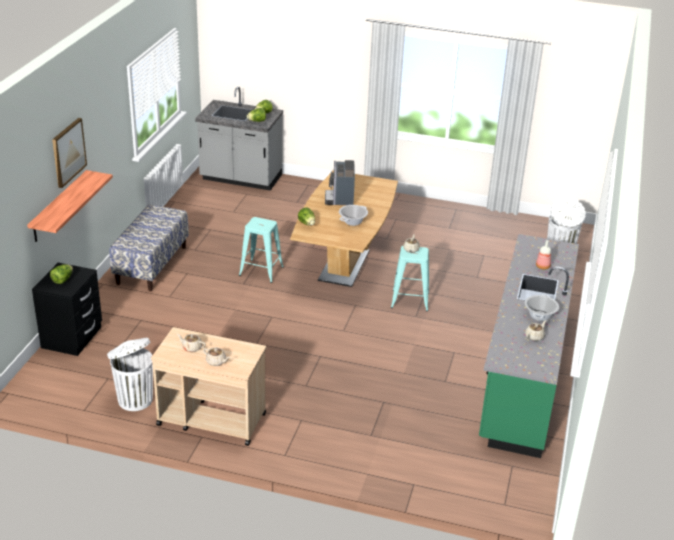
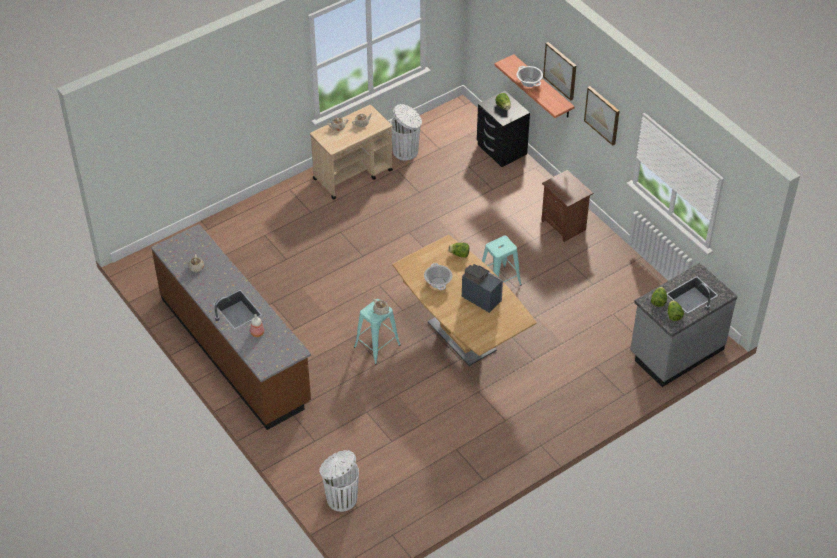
camera: 130 degrees right, 15 degrees up
bench [109,205,189,291] -> brown nightstand [541,170,593,243]
green counter [479,234,579,458] -> brown counter [151,224,311,430]
cooking pot [525,295,559,321] -> cooking pot moved to [517,66,543,87]
none -> picture [584,86,619,146]

